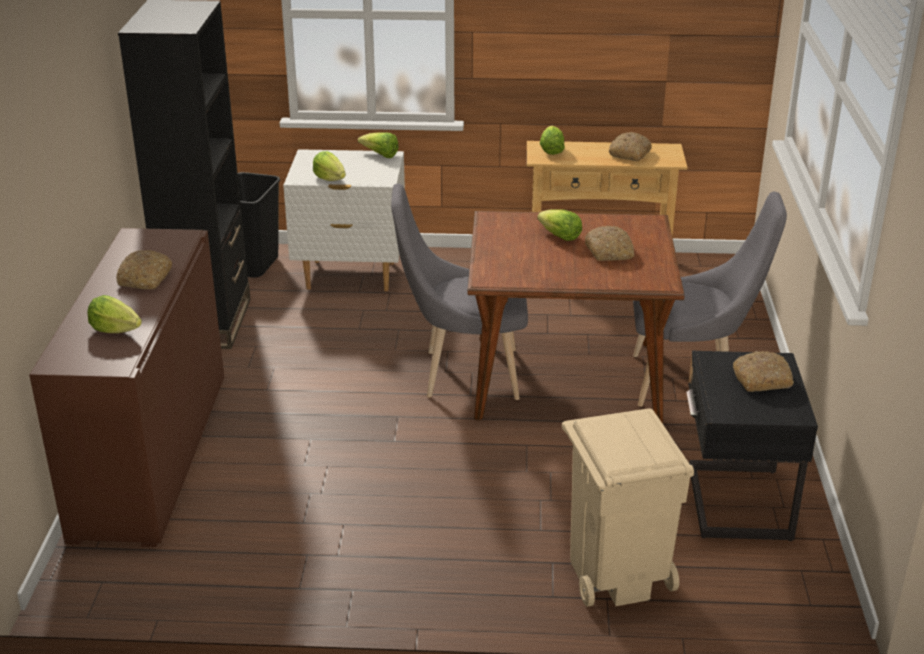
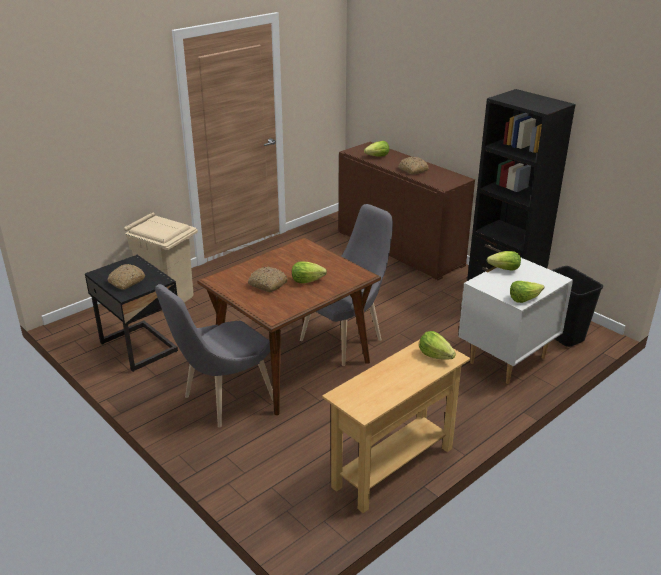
camera: 135 degrees right, 0 degrees up
bread [609,132,652,161] -> none

